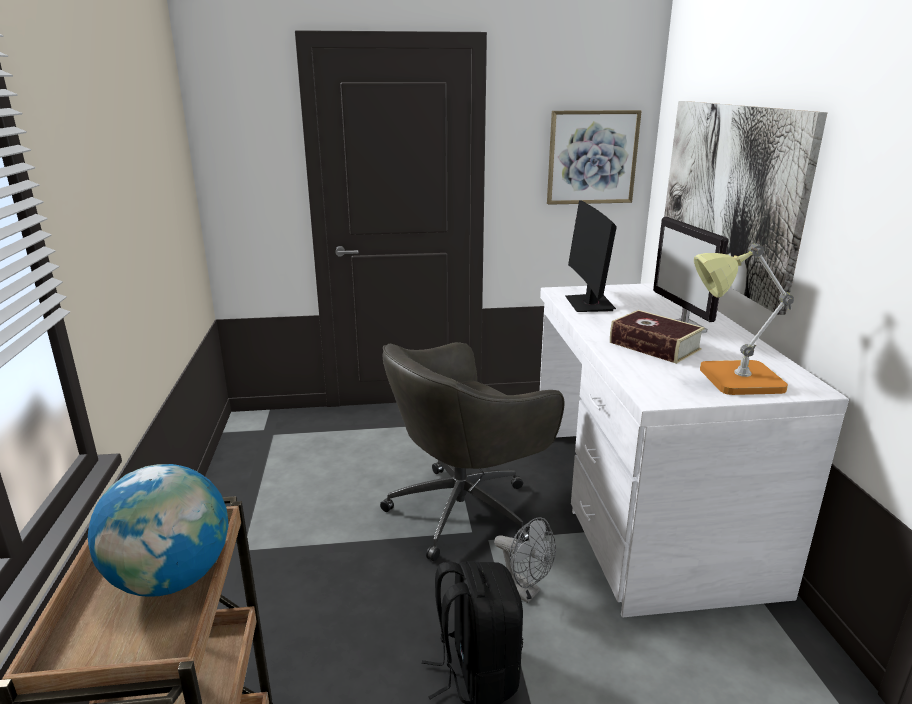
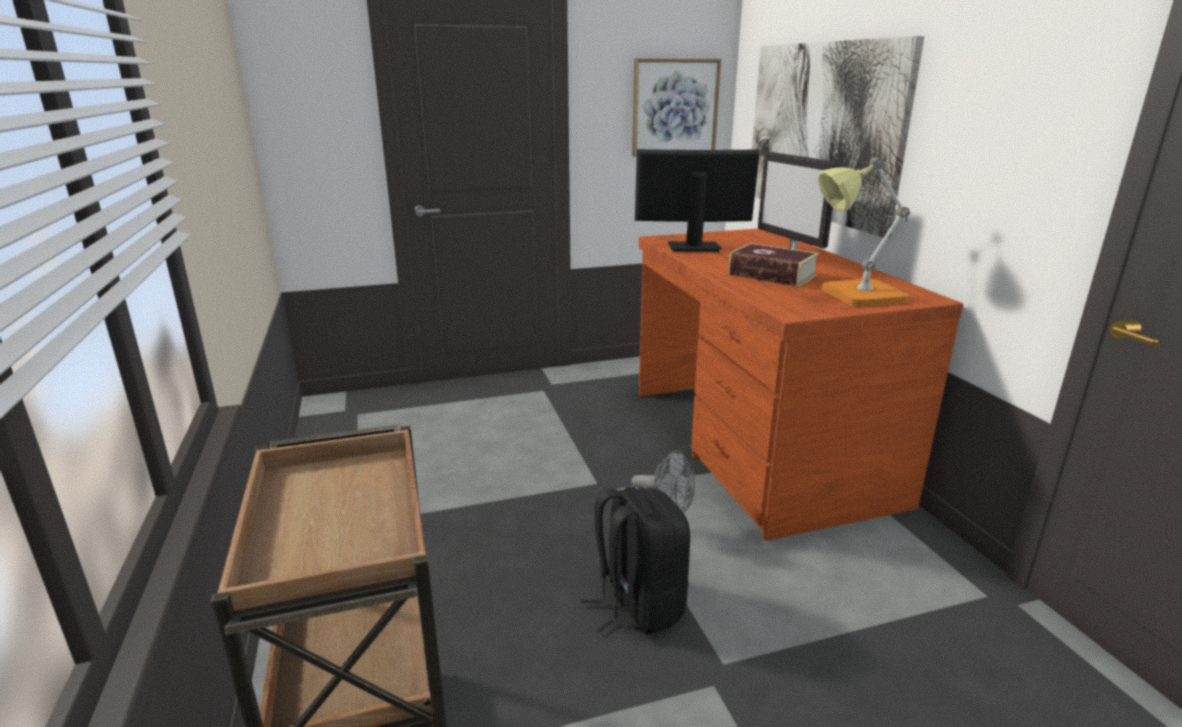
camera: 10 degrees left, 0 degrees up
globe [88,464,228,597] -> none
grey office chair [380,342,564,561] -> none
white desk [540,283,849,617] -> brown desk [639,228,963,541]
monitor [565,200,617,312] -> monitor turned 105 degrees clockwise [635,149,760,252]

